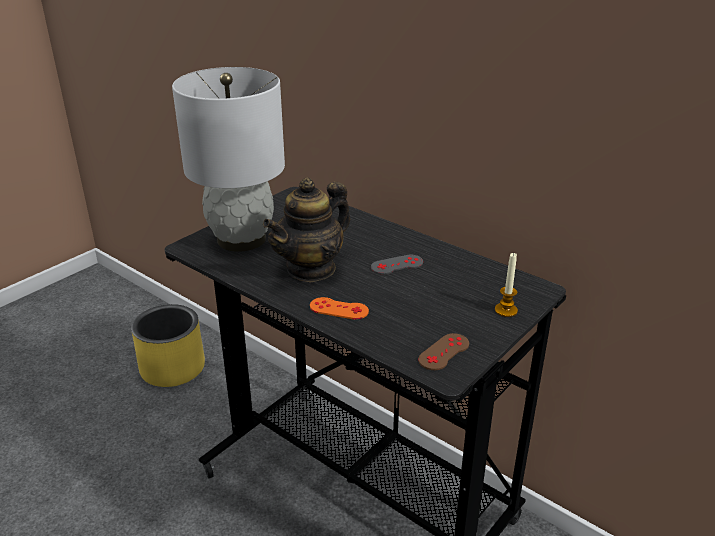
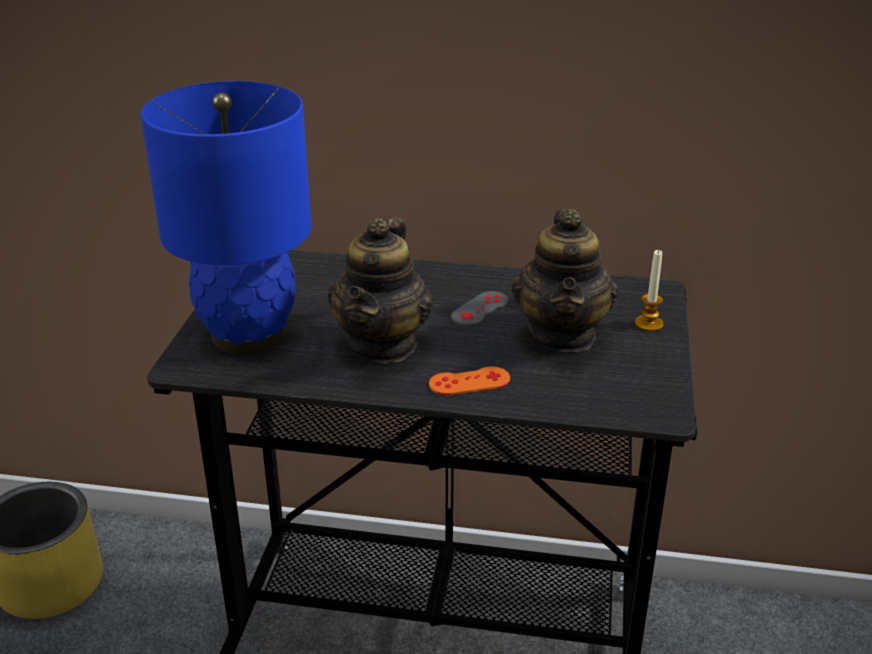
camera: 30 degrees left, 0 degrees up
white table lamp [172,67,285,252] -> blue table lamp [141,81,312,355]
brown game controller [418,333,469,370] -> none
none -> teapot [512,209,618,352]

